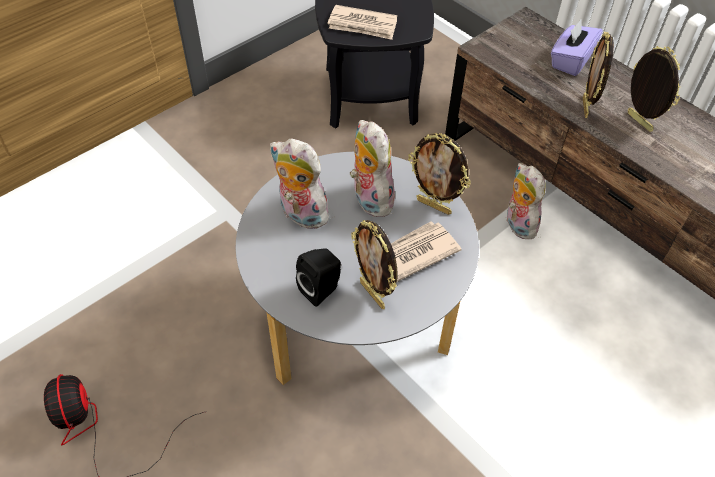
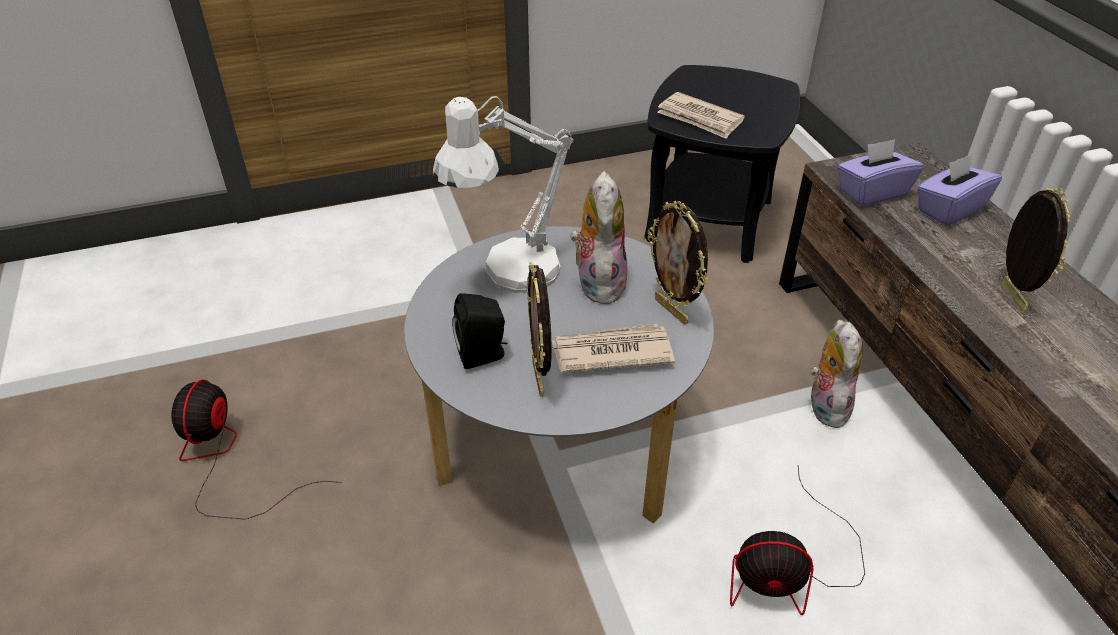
camera: 25 degrees right, 10 degrees down
plush toy [270,139,331,229] -> white table lamp [433,96,574,293]
picture frame [583,32,614,118] -> none
none -> fan [730,466,865,615]
none -> purple tissue box [838,139,923,206]

